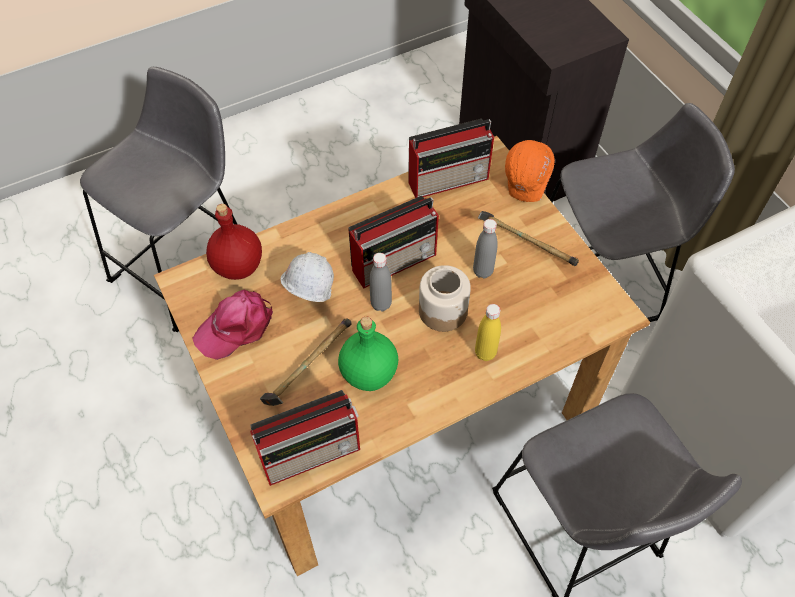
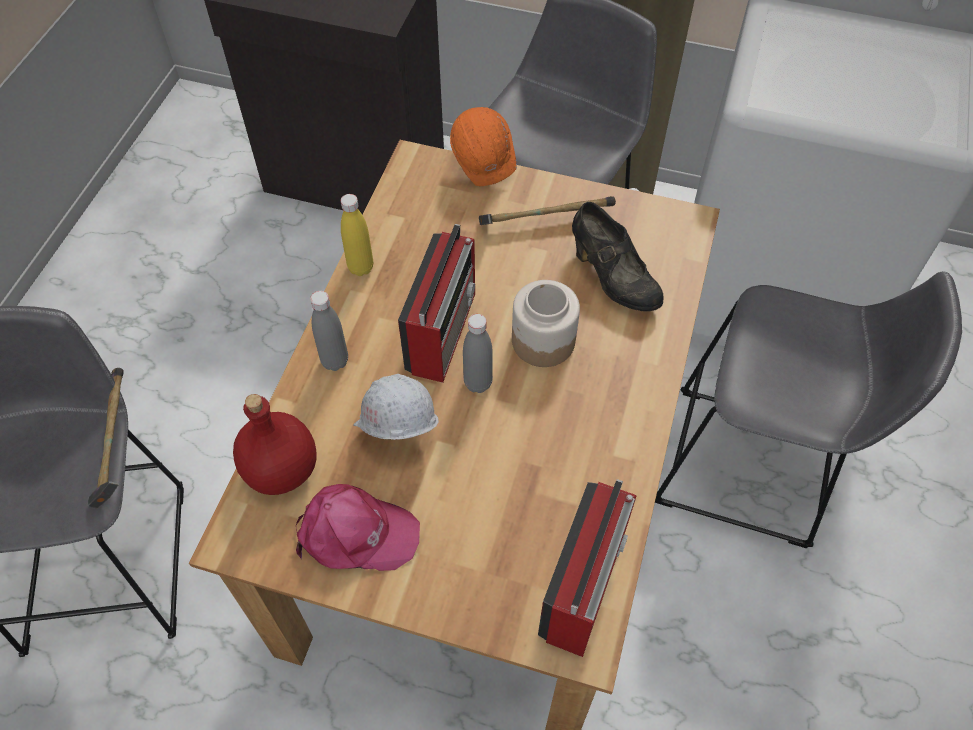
camera: 45 degrees left, 0 degrees up
pink cap [192,290,273,360] -> pink cap turned 90 degrees counterclockwise [296,484,420,571]
hammer [260,318,352,406] -> hammer moved to [87,368,124,508]
green bottle [338,317,398,391] -> none
radio [408,119,494,198] -> none
grey bottle [473,219,498,279] -> grey bottle moved to [310,291,348,371]
yellow bottle [475,304,501,361] -> yellow bottle moved to [341,194,373,276]
none -> black shoe [572,202,664,312]

